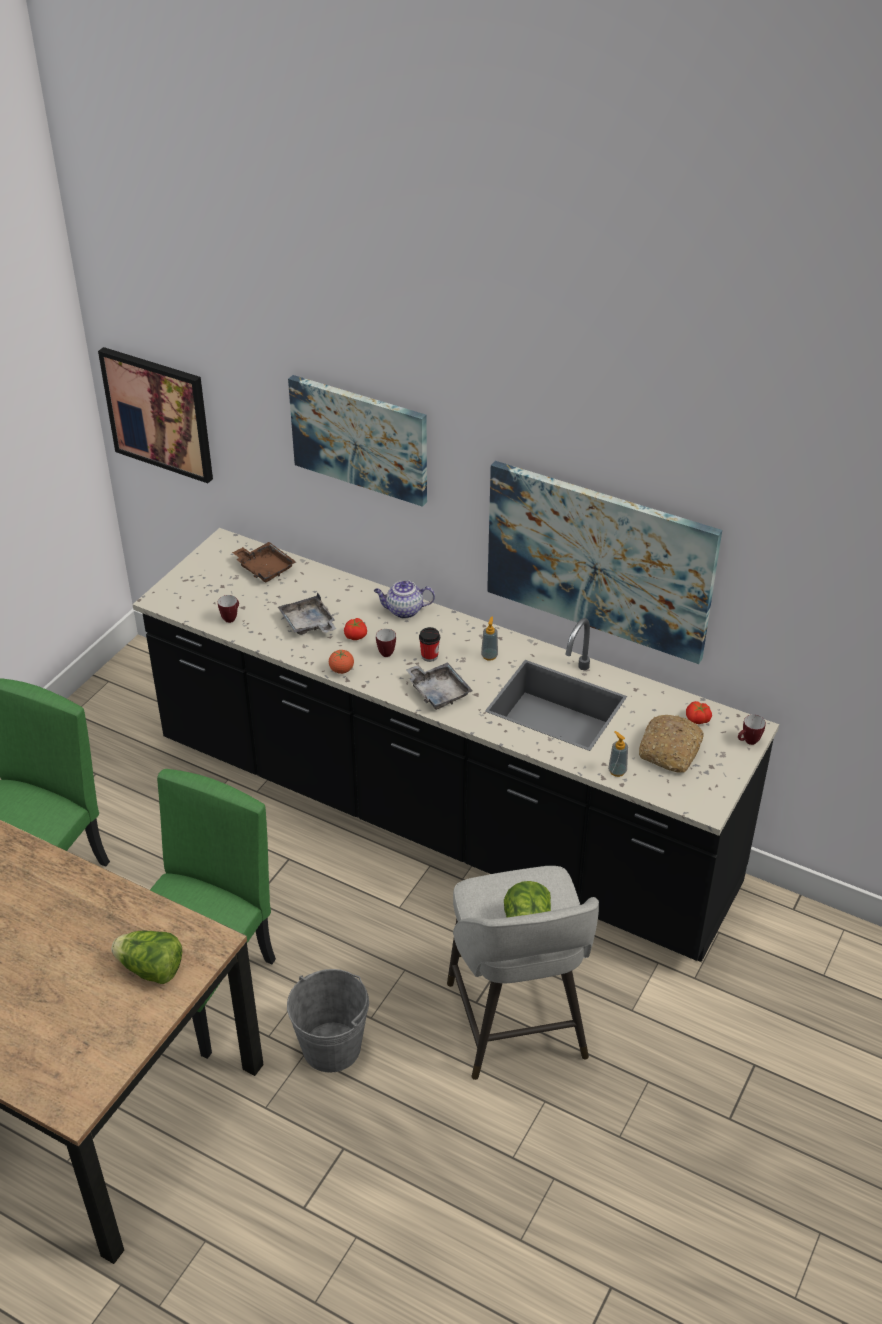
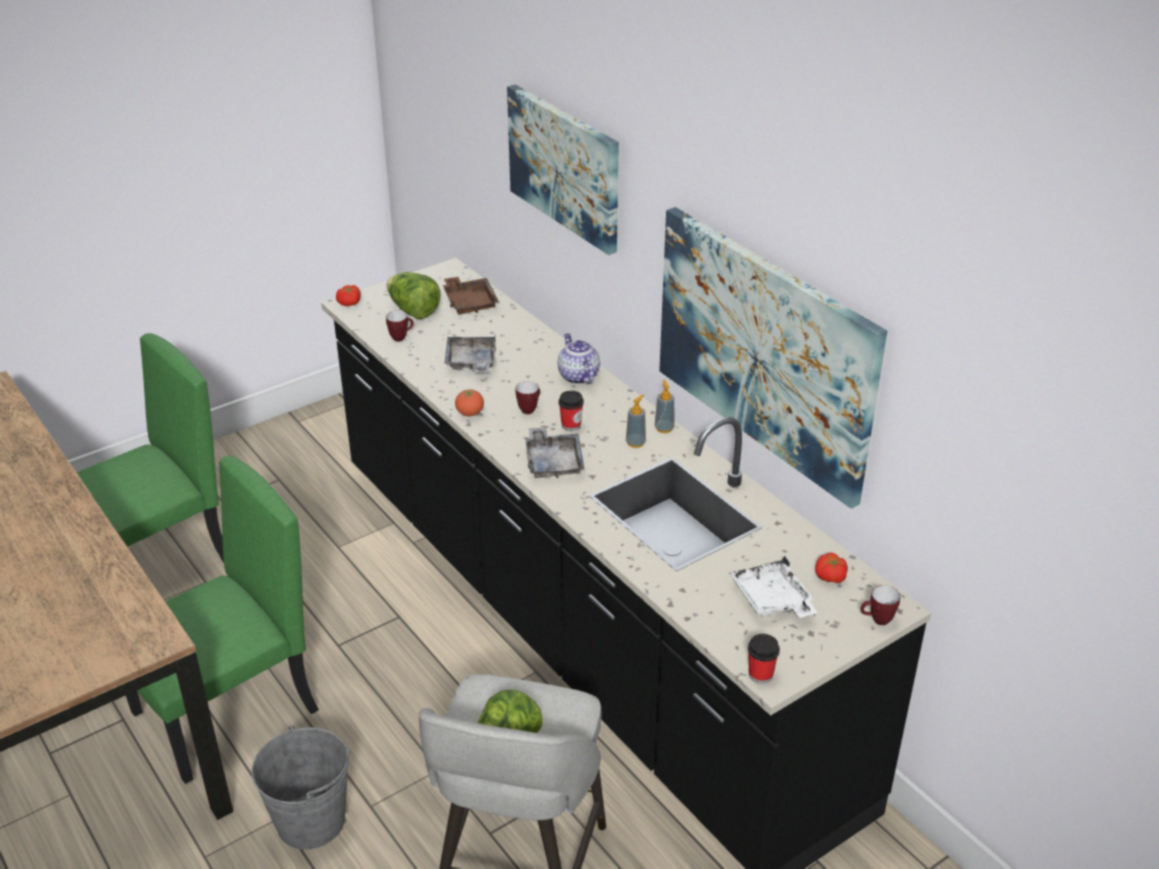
camera: 25 degrees right, 5 degrees down
picture [98,347,213,483] -> none
lettuce [111,931,182,984] -> lettuce moved to [386,272,440,319]
tomato [344,618,367,640] -> tomato moved to [336,285,361,306]
teapot [374,580,435,618] -> teapot turned 45 degrees clockwise [558,334,600,384]
soap dispenser [608,731,628,777] -> soap dispenser moved to [655,380,675,433]
bread [639,715,704,773] -> white tray [730,556,818,618]
none -> cup [748,634,780,684]

